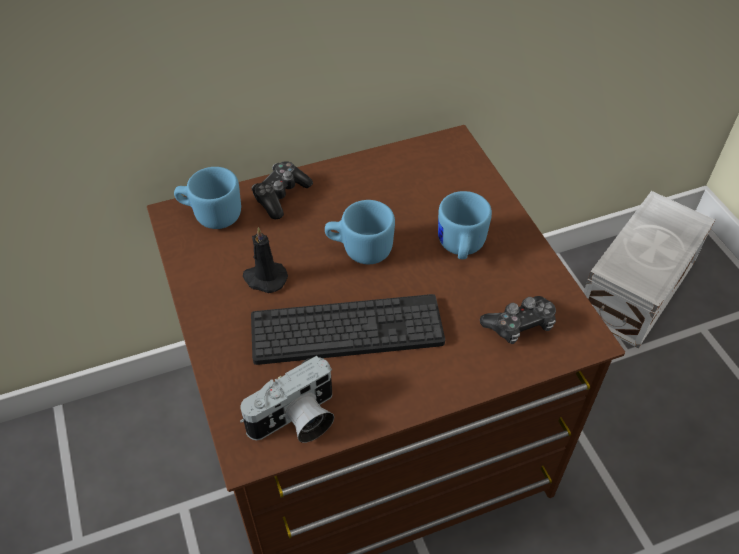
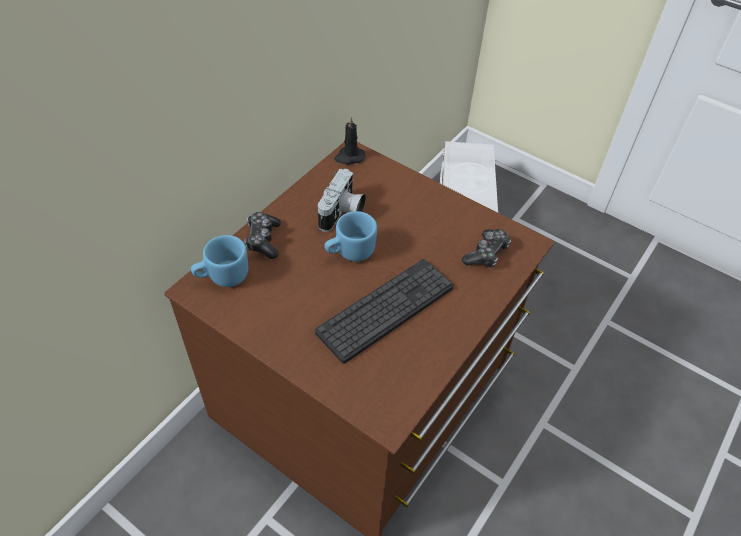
camera: 35 degrees left, 0 degrees up
camera [240,356,334,443] -> camera moved to [318,169,366,232]
black candle [243,227,288,293] -> black candle moved to [334,117,365,164]
blue mug [438,191,492,259] -> none

